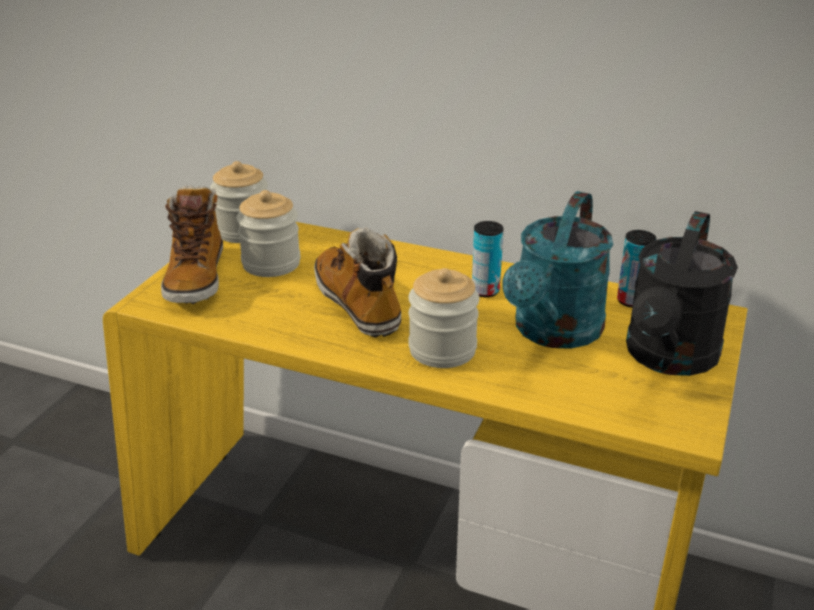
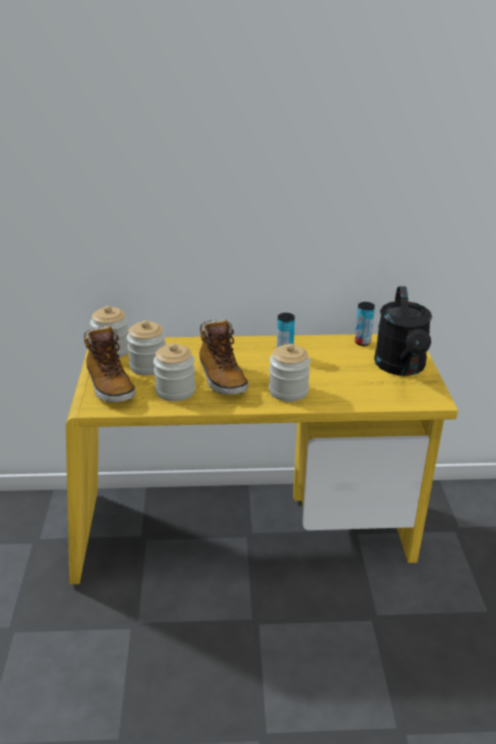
camera: 25 degrees left, 0 degrees up
boot [314,227,401,338] -> boot turned 150 degrees counterclockwise [199,319,248,395]
turquoise watering can [503,191,613,349] -> none
none -> jar [153,343,195,401]

